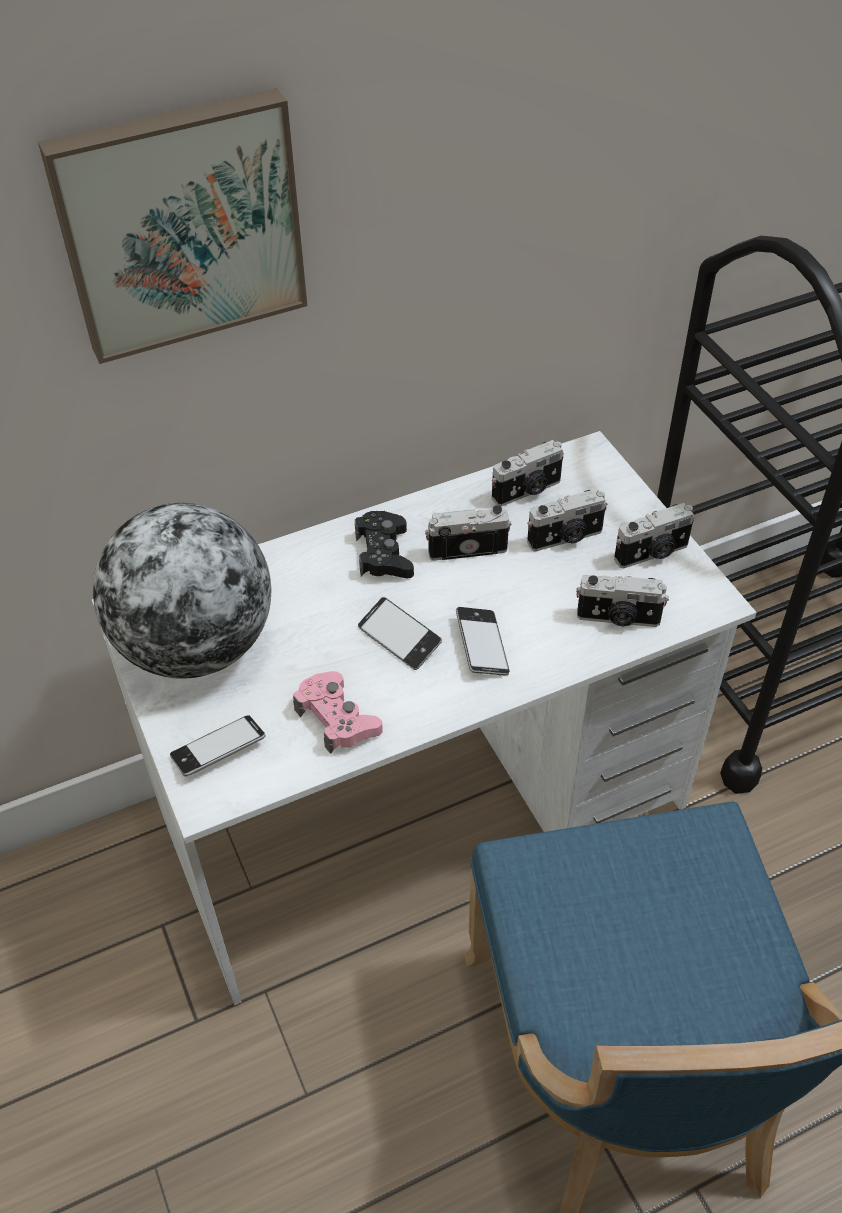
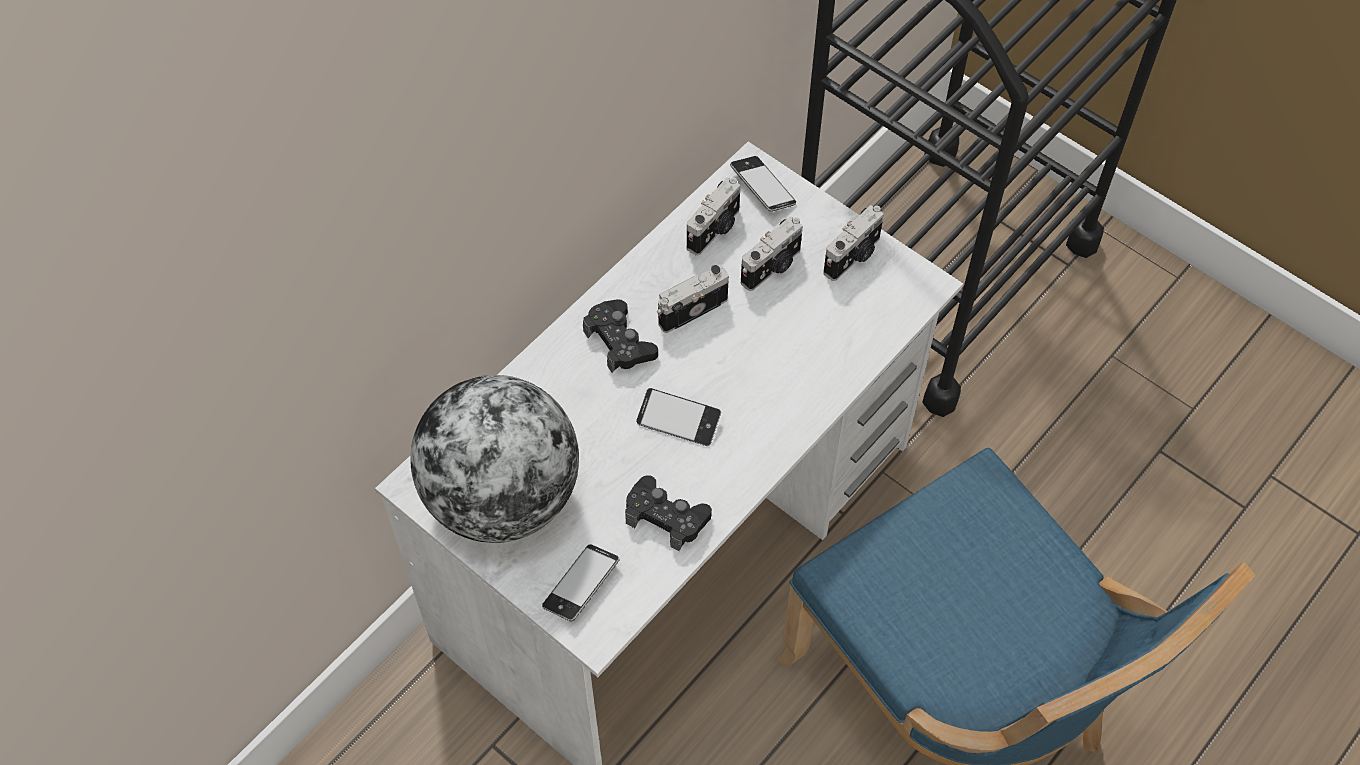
camera: 25 degrees left, 10 degrees up
picture [38,88,307,364] -> none
pink game controller [293,671,383,754] -> black game controller [625,475,712,551]
phone [456,607,510,676] -> phone moved to [730,156,796,212]
camera [576,575,669,627] -> none

